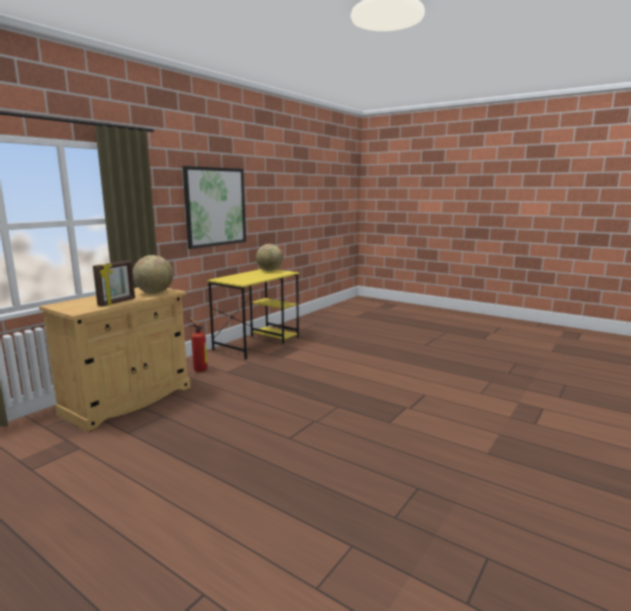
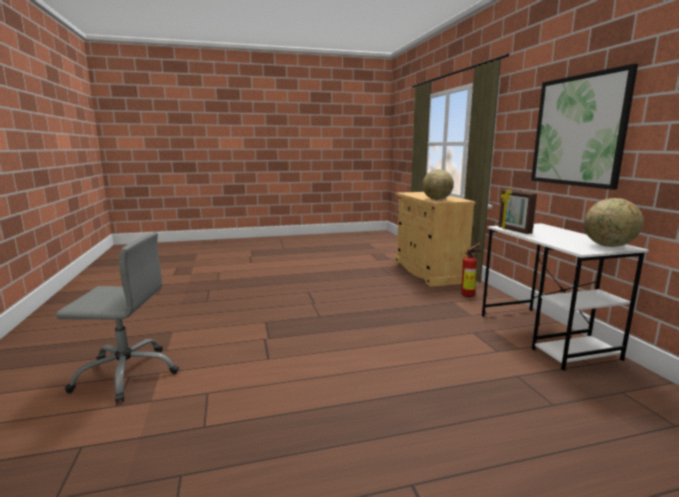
camera: 130 degrees right, 0 degrees up
picture frame [93,261,135,306] -> picture frame moved to [499,190,537,234]
yellow desk [206,269,300,360] -> white desk [482,223,649,371]
none -> grey office chair [56,232,179,402]

